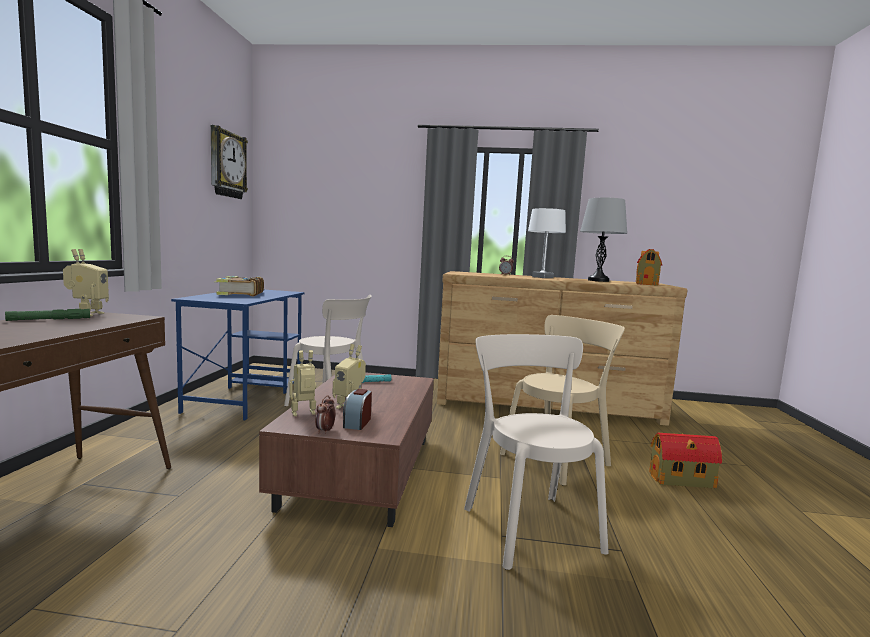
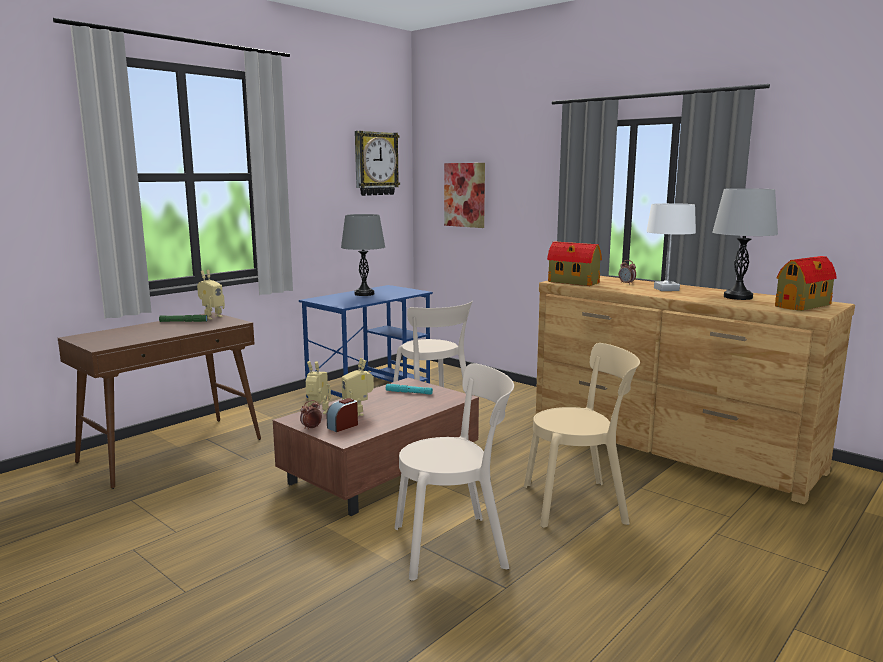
camera: 35 degrees right, 5 degrees up
book [214,276,264,296] -> grey table lamp [341,214,385,296]
beige chair [464,334,609,570] -> beige chair turned 60 degrees clockwise [395,363,514,581]
toy house [649,433,722,488] -> toy house moved to [547,242,602,286]
none -> picture [444,163,485,228]

